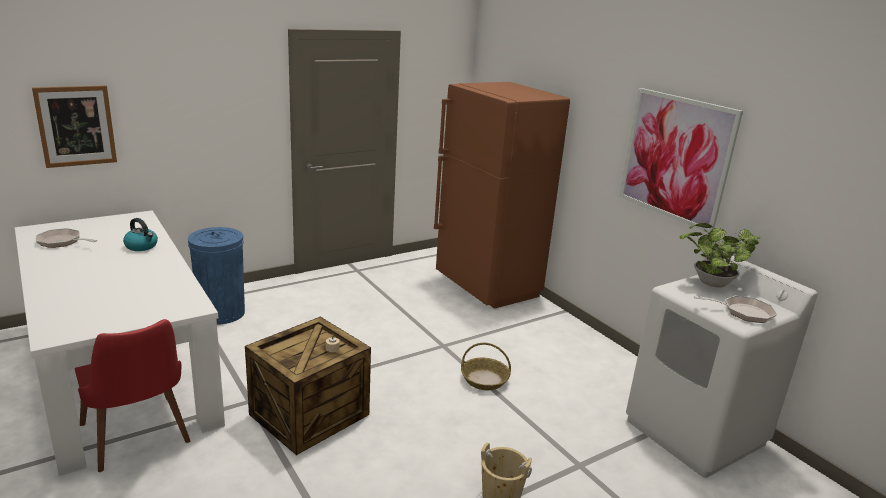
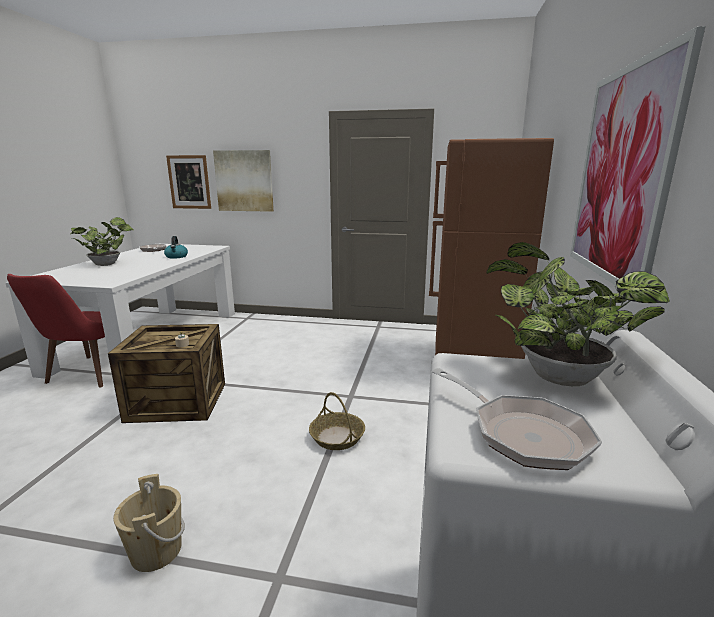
camera: 45 degrees right, 5 degrees down
blue trash can [188,227,245,325] -> none
none -> potted plant [70,217,133,266]
none -> picture [213,150,274,212]

